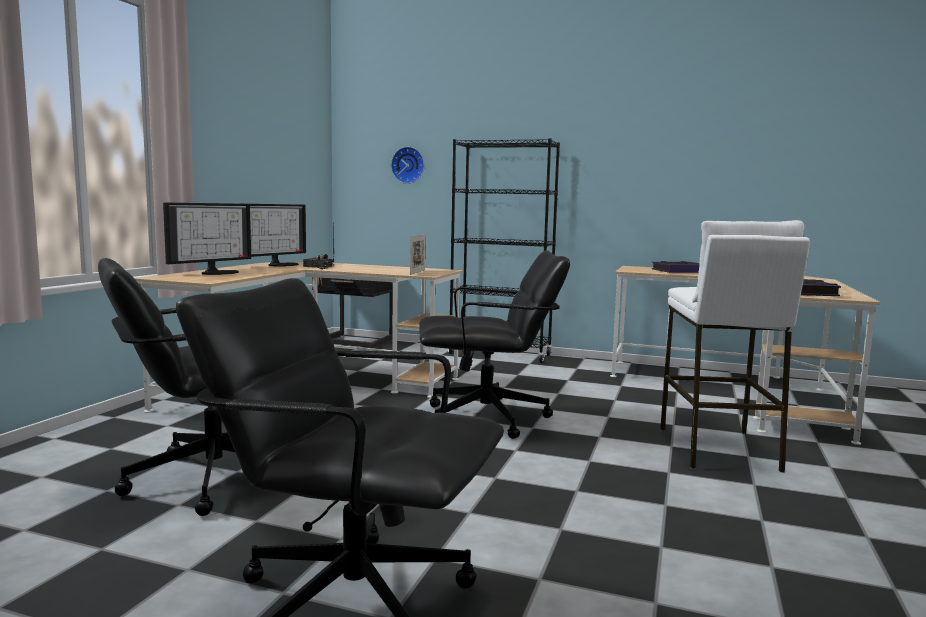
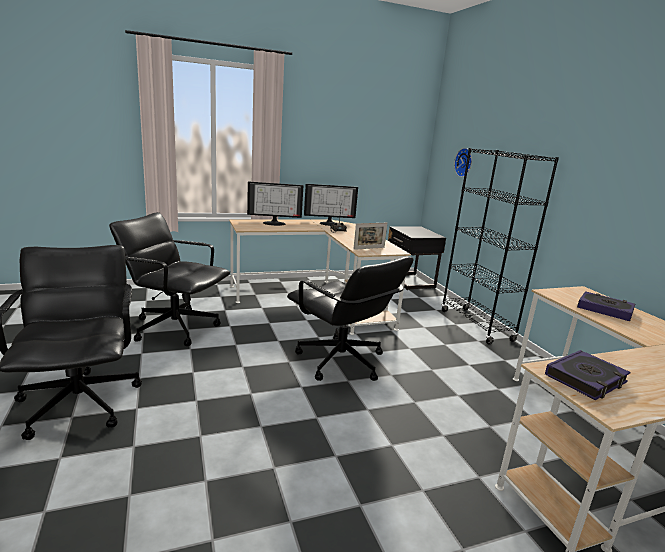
camera: 50 degrees right, 10 degrees up
white stool [660,220,810,473] -> none

